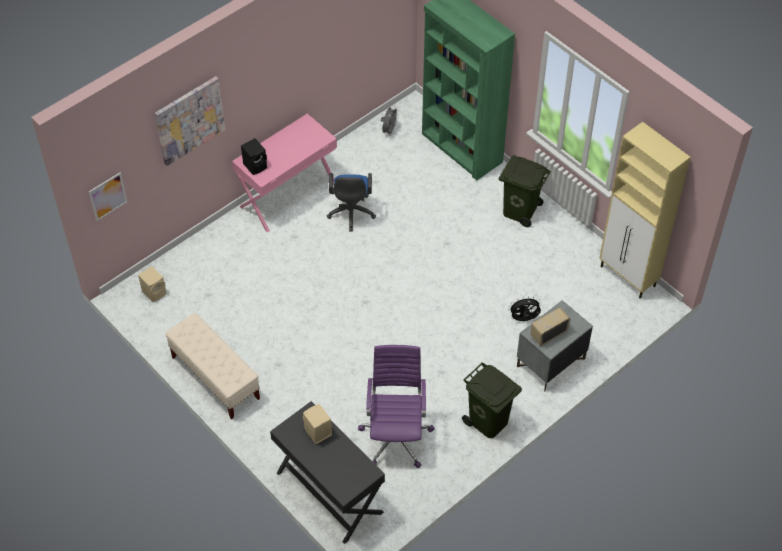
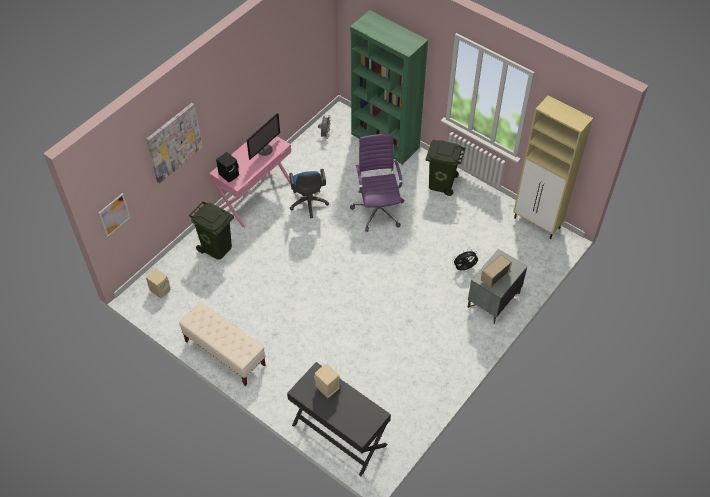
camera: 10 degrees left, 0 degrees up
purple office chair [358,345,435,468] -> purple office chair moved to [350,134,405,232]
green trash can [462,362,522,438] -> green trash can moved to [189,201,234,260]
none -> monitor [247,113,280,160]

